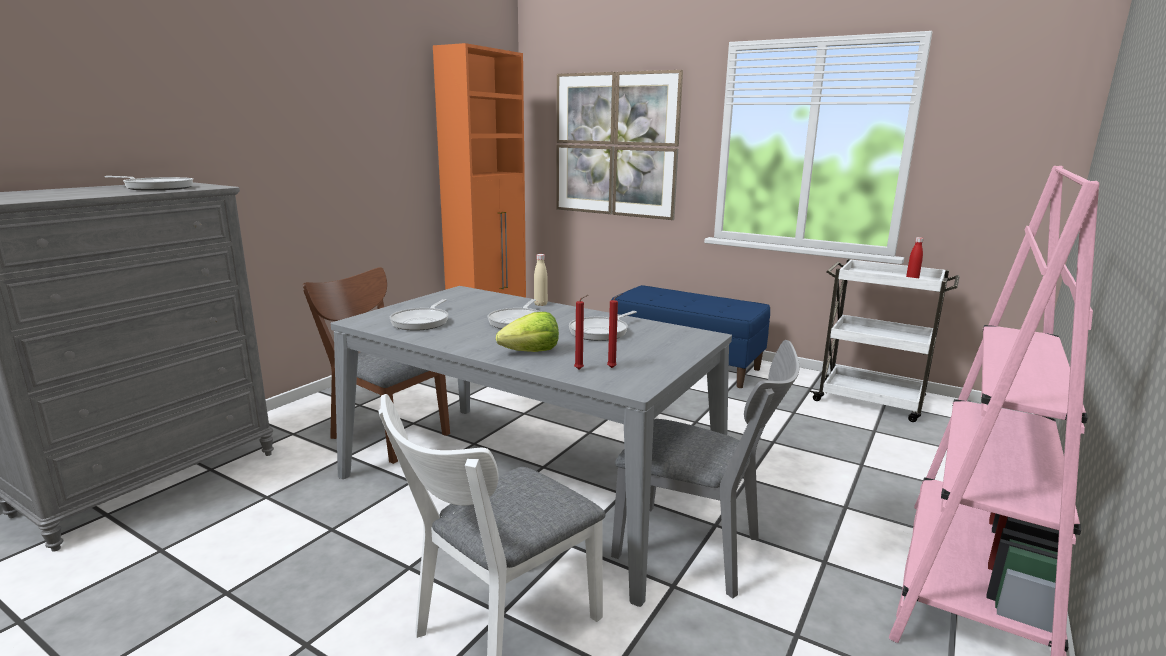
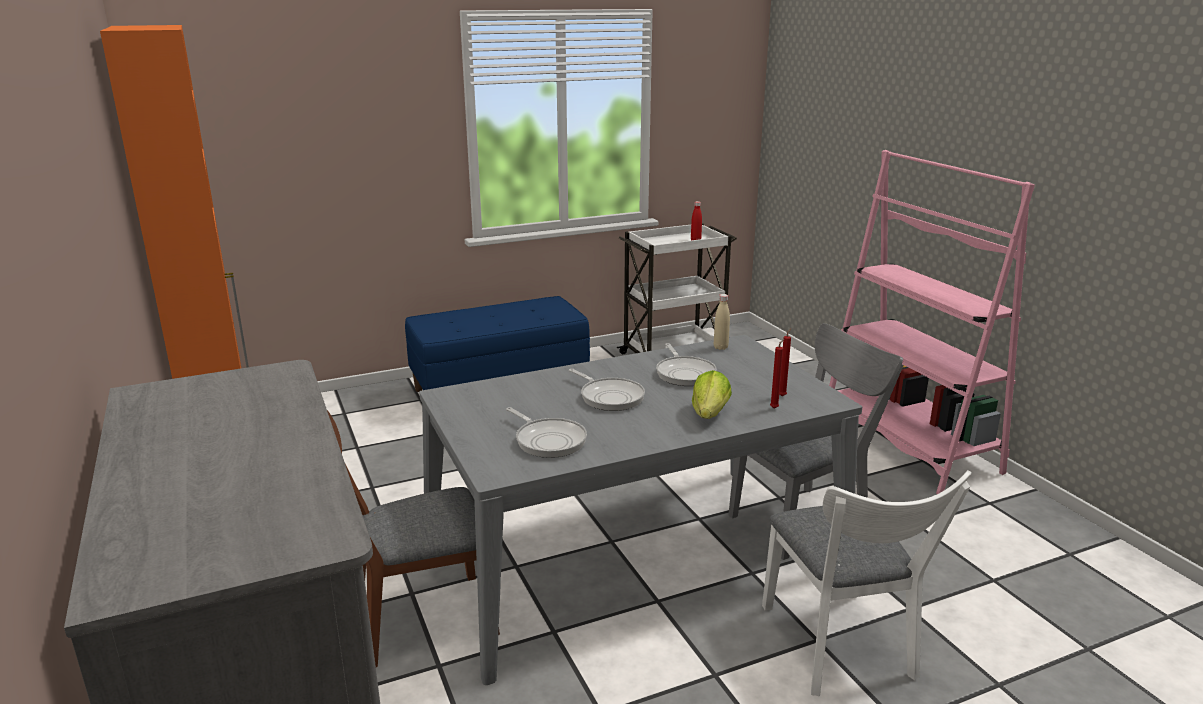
camera: 55 degrees left, 5 degrees up
frying pan [104,176,193,190] -> none
beige bottle [534,254,548,306] -> beige bottle moved to [714,294,730,350]
picture [556,70,683,220] -> none

